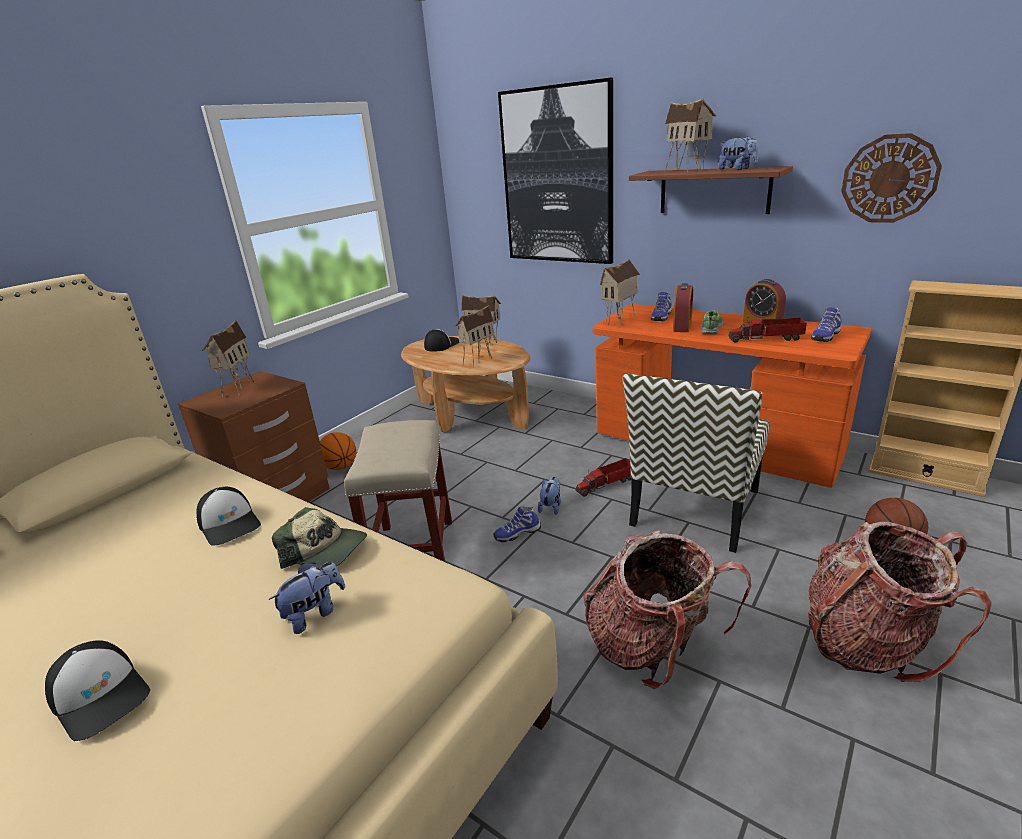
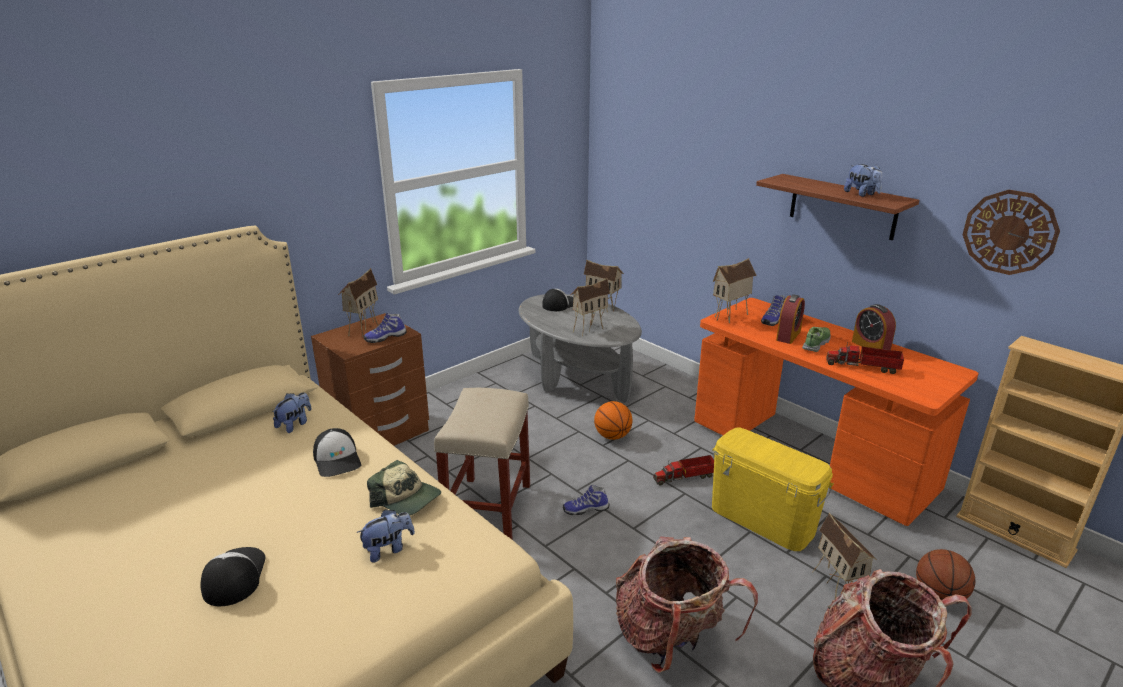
camera: 10 degrees right, 0 degrees up
cap [45,640,150,741] -> cap turned 150 degrees counterclockwise [201,547,266,606]
basketball [320,432,356,470] -> basketball moved to [594,401,633,440]
brown coffee table [401,336,530,432] -> grey coffee table [519,294,642,403]
picture [498,78,613,264] -> none
plush toy [538,477,561,515] -> plush toy moved to [272,392,311,433]
chair [623,374,769,553] -> yellow storage box [712,428,834,551]
toy house [664,98,716,172] -> toy house moved to [812,513,877,599]
shoe [811,308,842,342] -> shoe moved to [364,313,407,343]

